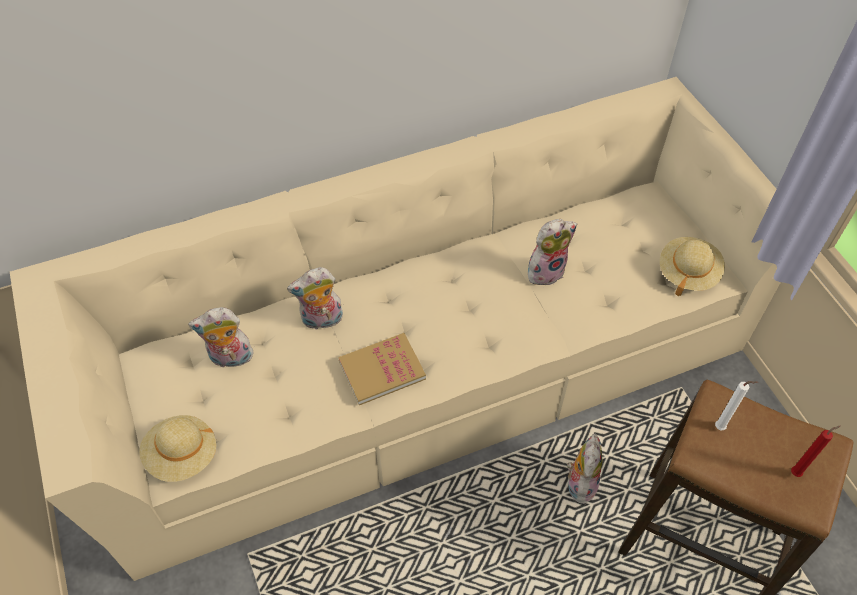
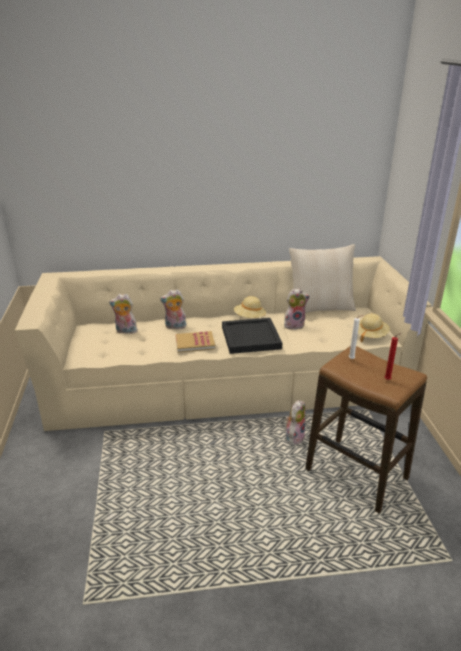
camera: 15 degrees right, 25 degrees down
beige hat [139,415,216,482] -> beige hat moved to [234,296,266,318]
none -> black tray [222,318,282,354]
none -> beige pillow [289,244,356,313]

